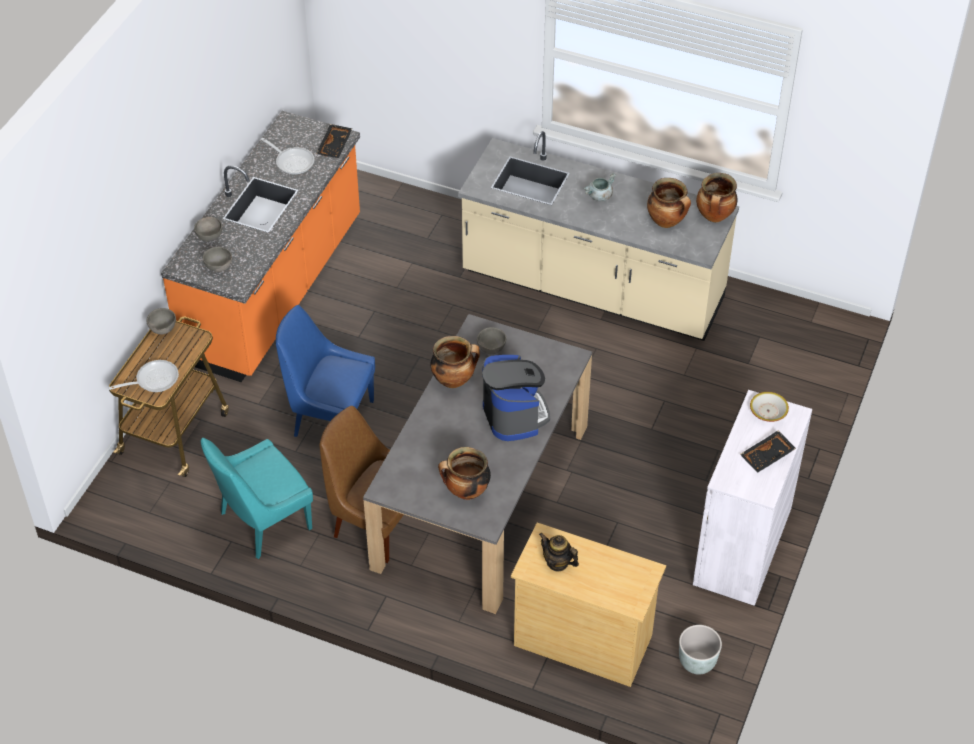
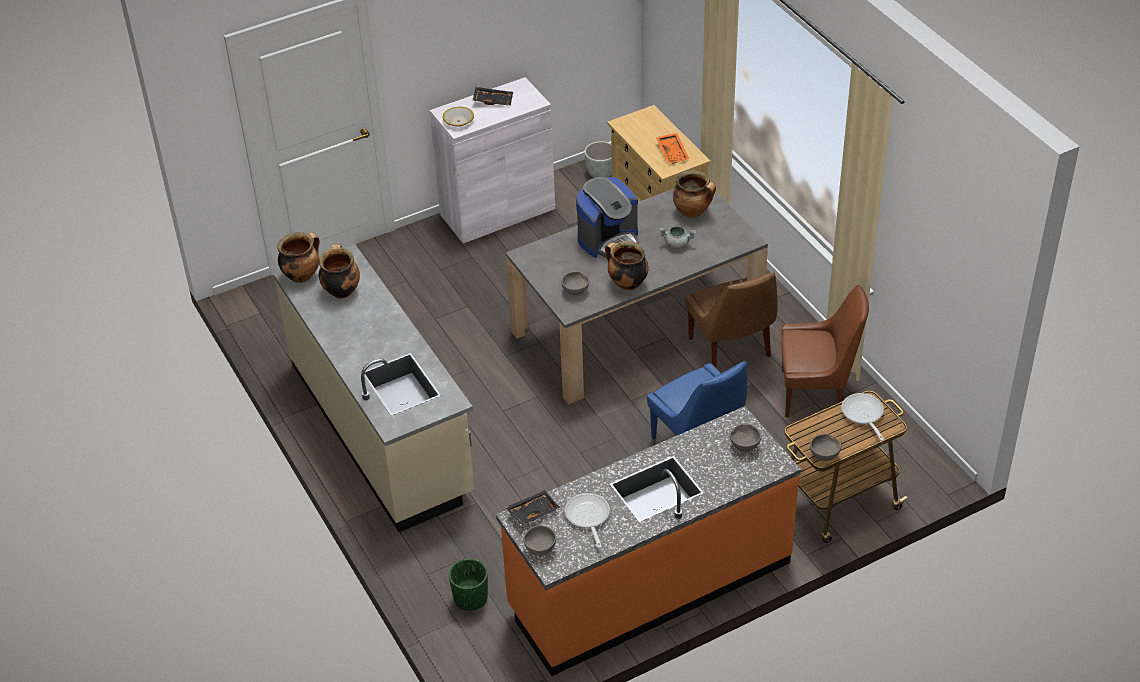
camera: 140 degrees left, 5 degrees down
frying pan [108,360,179,392] -> frying pan turned 60 degrees clockwise [841,393,884,441]
grey bowl [194,217,222,242] -> grey bowl moved to [524,525,556,556]
turquoise chair [201,438,313,559] -> brown chair [781,285,869,417]
coffee machine [482,355,550,441] -> coffee machine turned 150 degrees counterclockwise [576,177,639,258]
teapot [539,533,579,572] -> orange tray [656,133,689,164]
grey cooking pot [584,173,616,202] -> grey cooking pot moved to [660,226,696,249]
none -> green planter [449,558,488,611]

